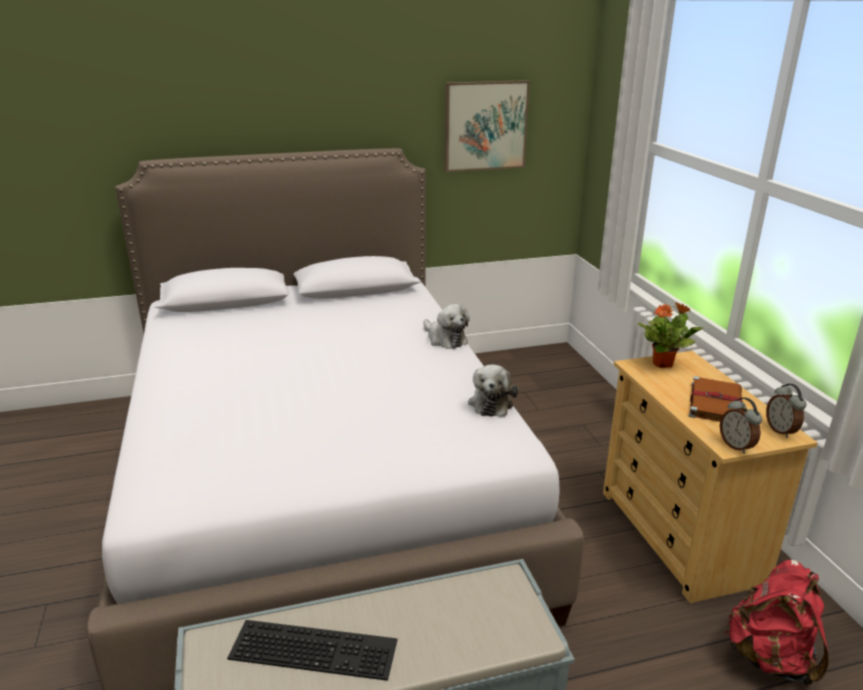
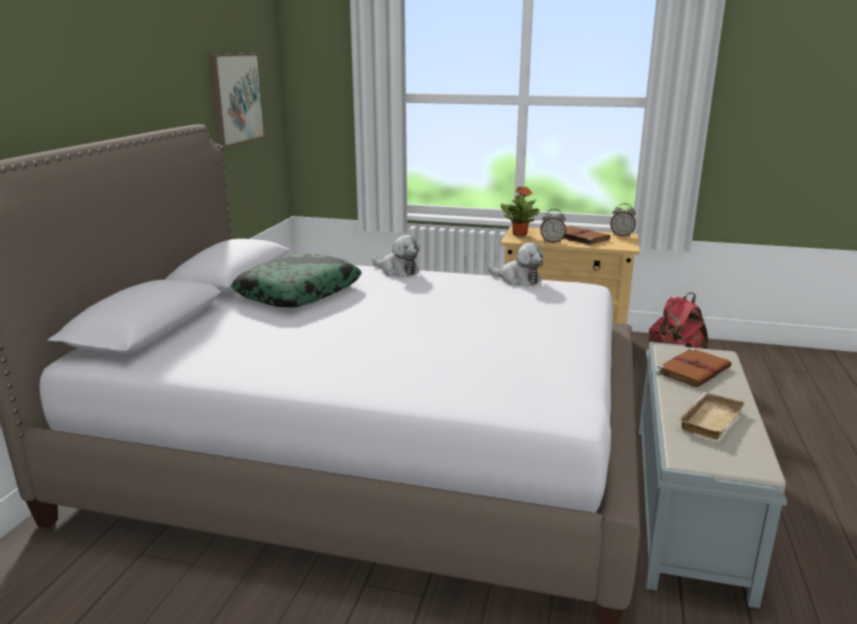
camera: 60 degrees left, 5 degrees down
keyboard [227,620,397,681] -> beige tray [677,392,746,440]
plush toy [424,304,470,349] -> plush toy turned 45 degrees clockwise [372,235,420,277]
alarm clock [720,397,762,454] -> alarm clock moved to [540,209,566,243]
none -> pillow [231,253,362,308]
none -> brown book [656,348,732,387]

